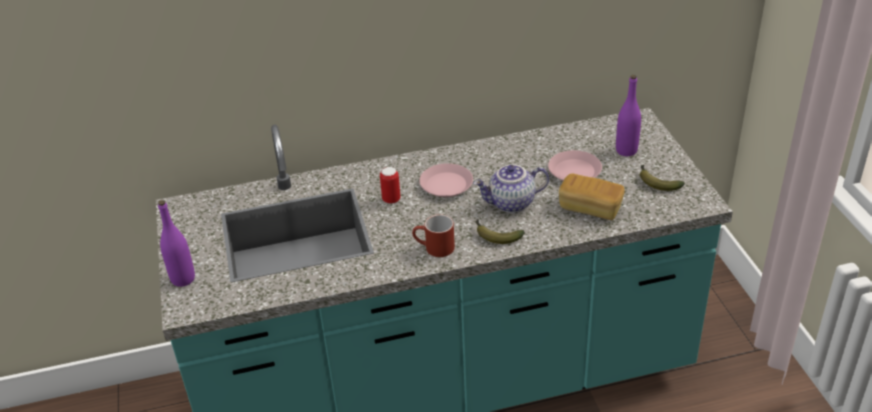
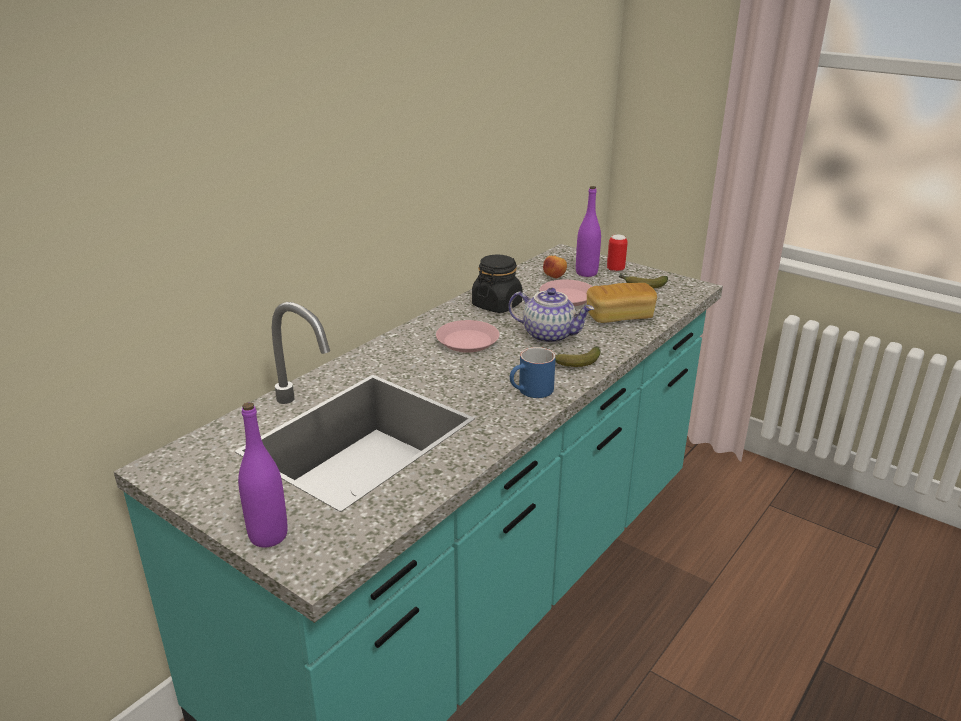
camera: 40 degrees left, 10 degrees down
can [380,167,401,204] -> can moved to [607,235,628,272]
red mug [412,214,455,257] -> blue mug [510,347,556,398]
teapot [473,164,549,213] -> teapot turned 105 degrees counterclockwise [508,288,594,344]
none -> black jar [472,254,522,313]
none -> apple [543,255,567,279]

